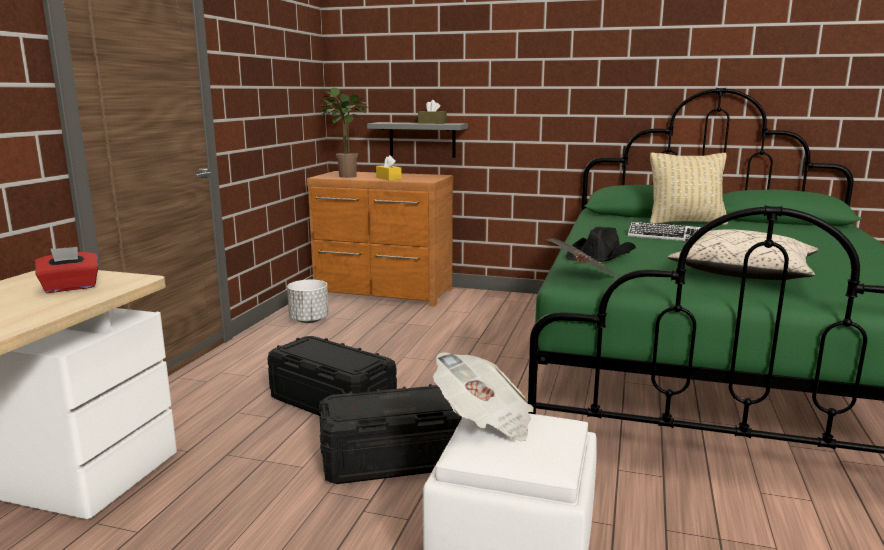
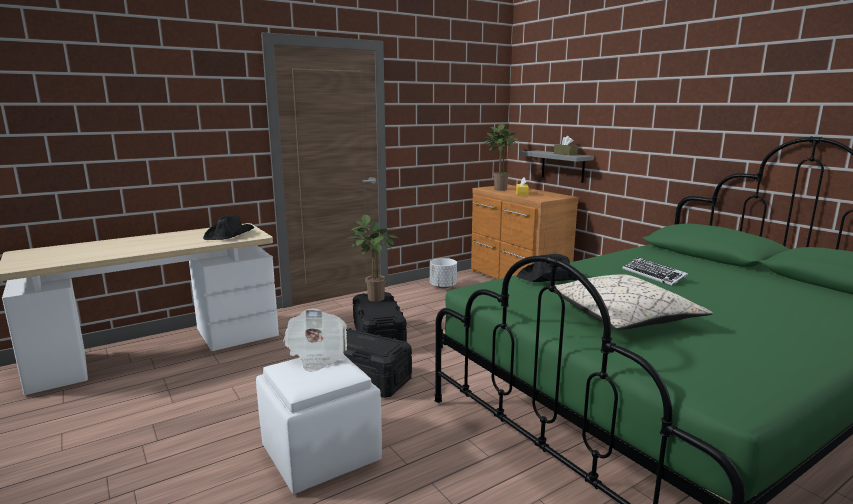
camera: 40 degrees right, 0 degrees up
red tissue box [35,247,98,293] -> black hat [203,215,254,240]
newspaper [546,238,622,276] -> none
beige pillow [650,153,728,225] -> none
none -> potted plant [348,214,398,302]

